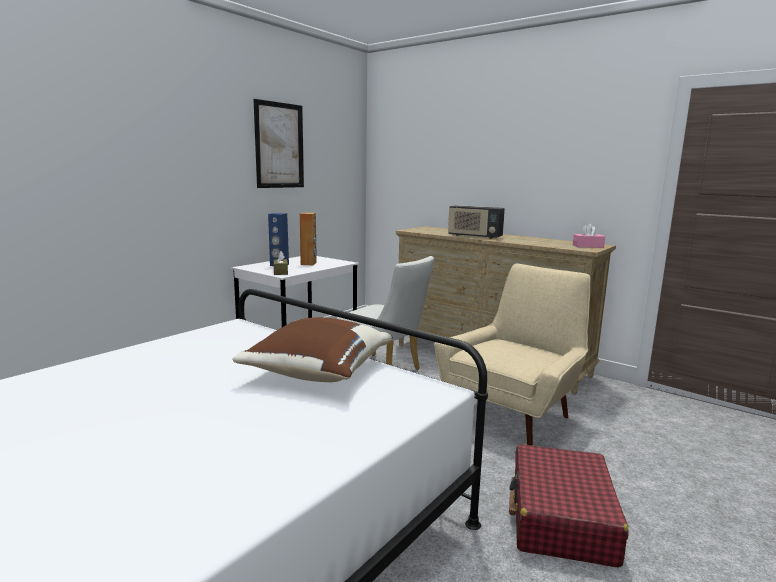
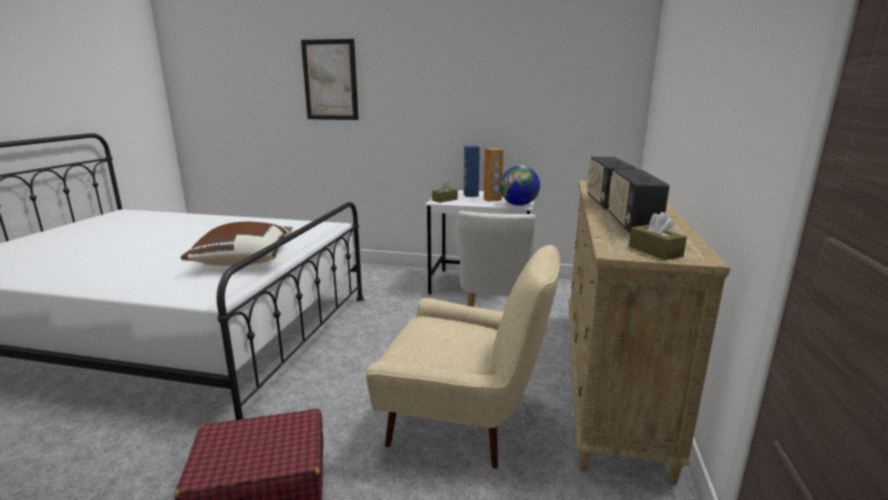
camera: 65 degrees right, 5 degrees up
picture [253,99,304,188] -> picture moved to [301,39,359,120]
pink tissue box [573,224,605,248] -> brown tissue box [629,212,687,260]
none -> globe [500,166,540,206]
none -> radio [608,169,669,233]

